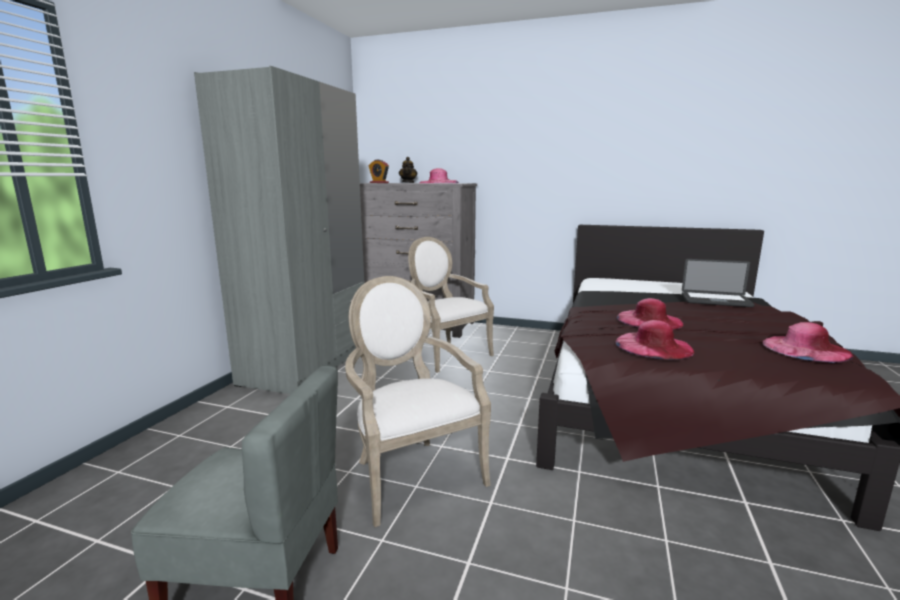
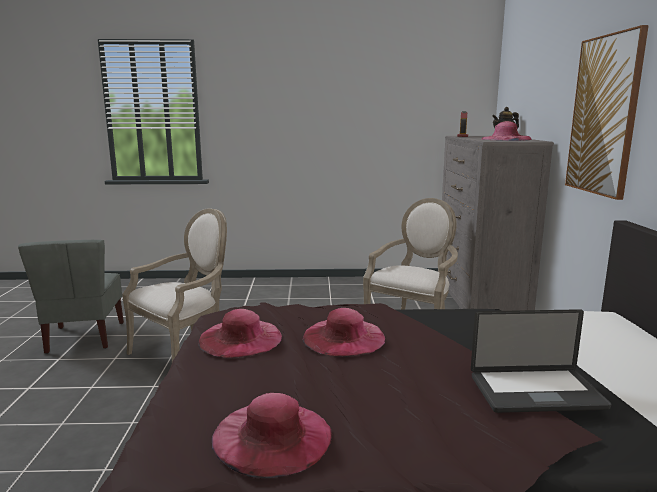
camera: 70 degrees right, 0 degrees up
grey wardrobe [194,66,364,394] -> none
laptop [682,259,755,307] -> laptop turned 90 degrees counterclockwise [471,309,611,413]
none -> picture [565,25,649,200]

